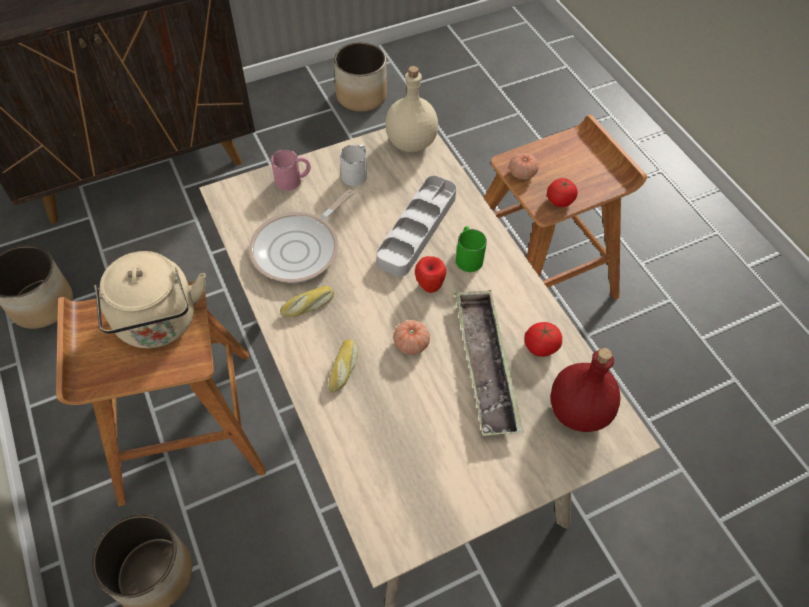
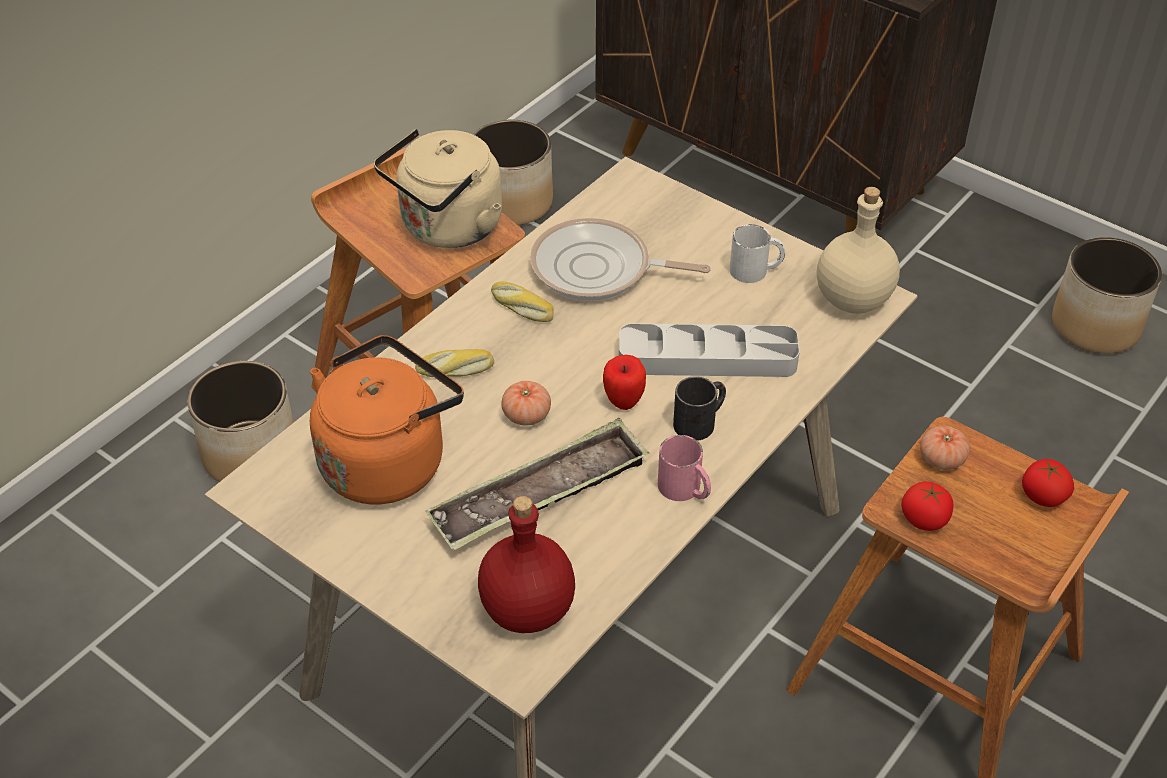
camera: 65 degrees right, 10 degrees down
pink mug [271,149,310,191] -> pink mug moved to [658,435,711,501]
green mug [456,226,487,272] -> black mug [673,376,726,441]
tomato [524,322,562,357] -> tomato moved to [1022,459,1074,507]
none -> orange kettle [310,335,464,504]

